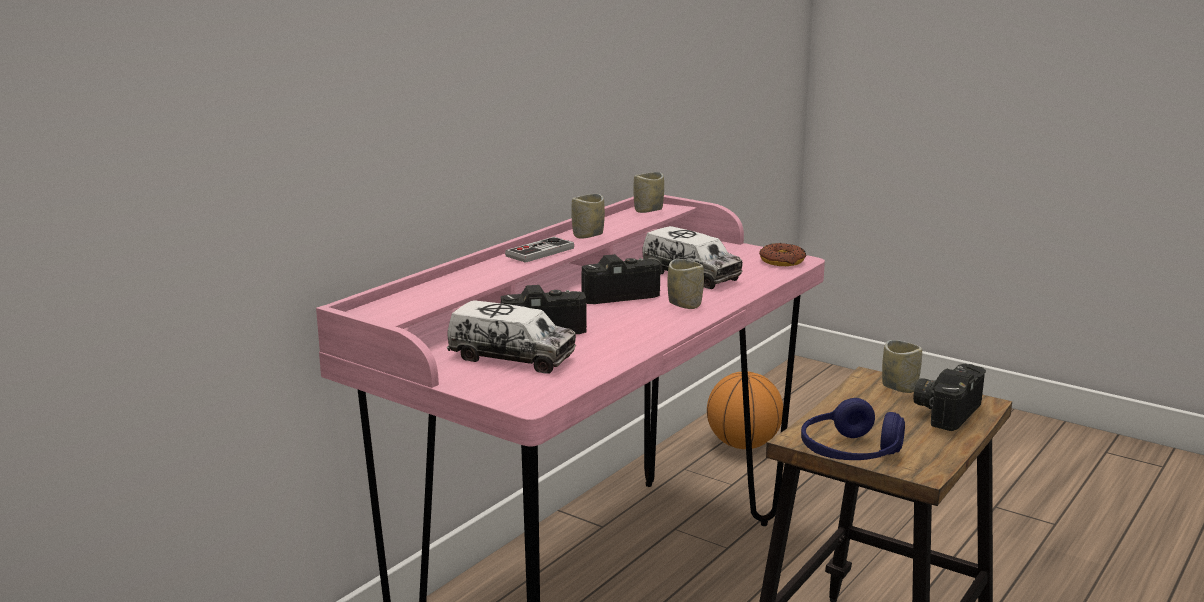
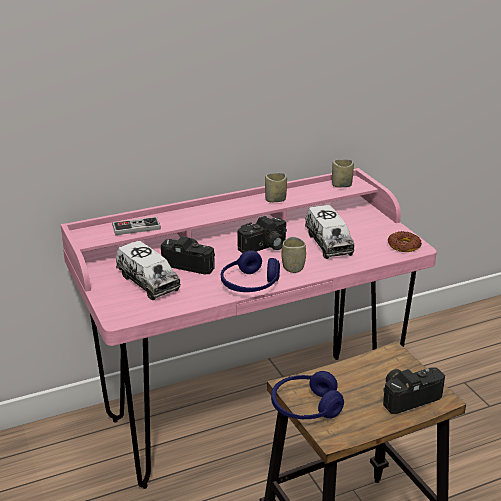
camera: 30 degrees right, 10 degrees up
game controller [505,237,574,263] -> game controller moved to [112,217,161,235]
camera [581,254,661,304] -> camera turned 135 degrees clockwise [237,216,287,253]
basketball [707,371,783,449] -> none
cup [882,340,922,393] -> none
none -> blue headphones [221,251,280,292]

